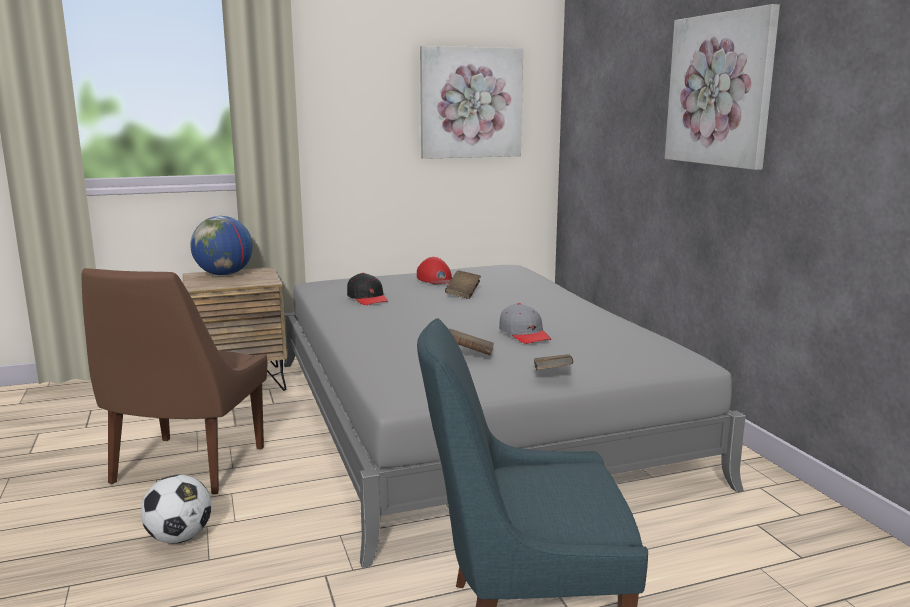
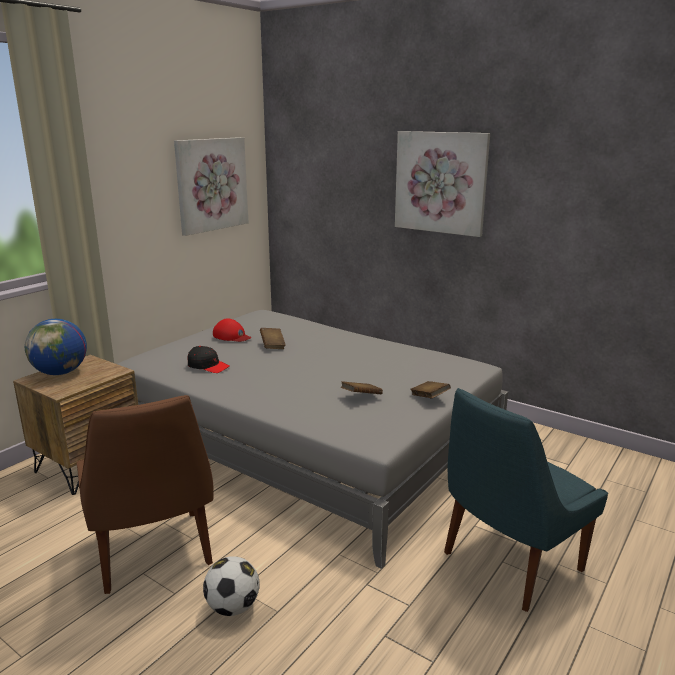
camera: 35 degrees left, 5 degrees up
grey cap [499,303,551,344] -> none

